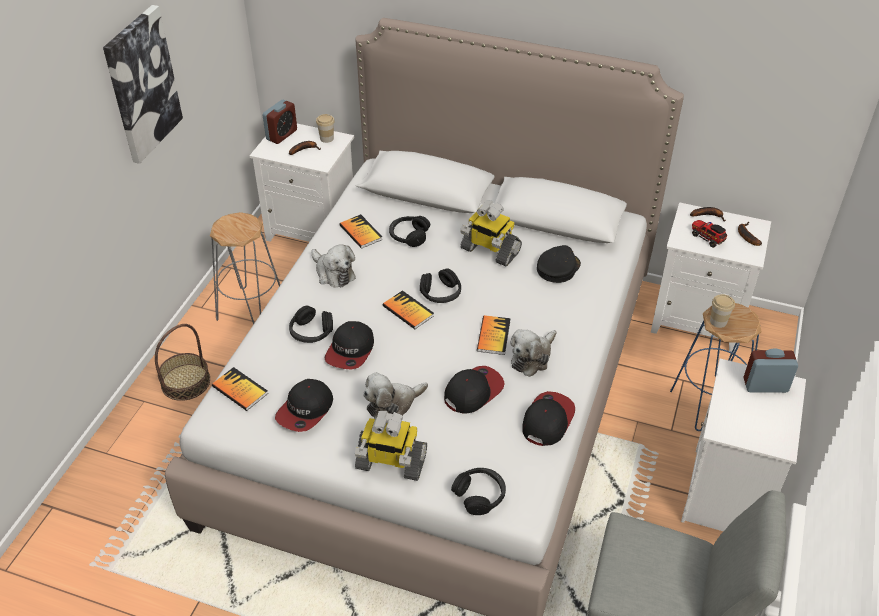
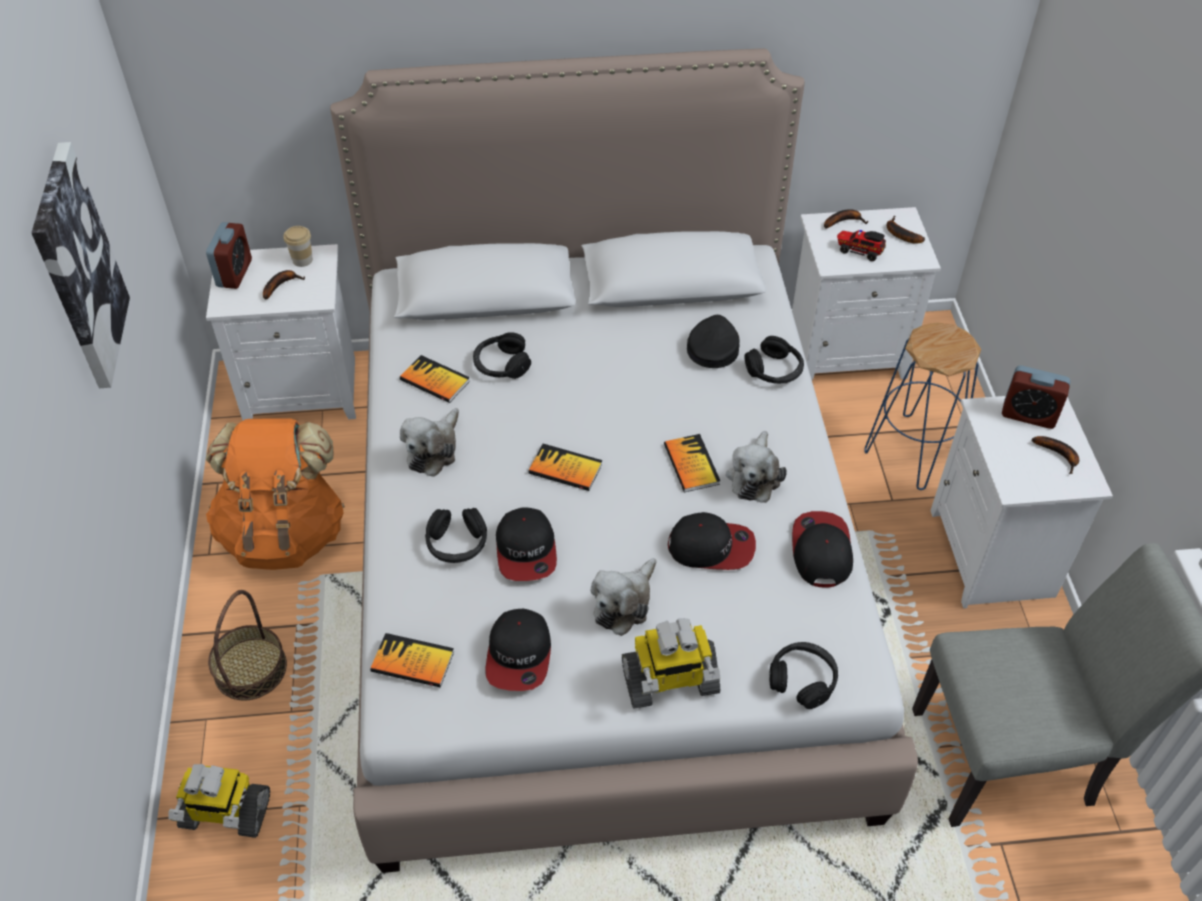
camera: 25 degrees left, 5 degrees up
grey stool [210,212,280,325] -> orange backpack [206,418,345,570]
plush toy [311,244,356,288] -> plush toy turned 90 degrees clockwise [400,408,459,477]
black headphones [420,269,461,303] -> black headphones moved to [744,336,804,384]
cap [444,366,505,414] -> cap turned 75 degrees clockwise [668,512,756,570]
toy robot [460,200,522,267] -> toy robot moved to [168,764,270,838]
cup [710,294,735,328] -> none
alarm clock [743,348,798,393] -> alarm clock turned 135 degrees counterclockwise [1002,365,1070,429]
none -> banana [1032,436,1079,474]

